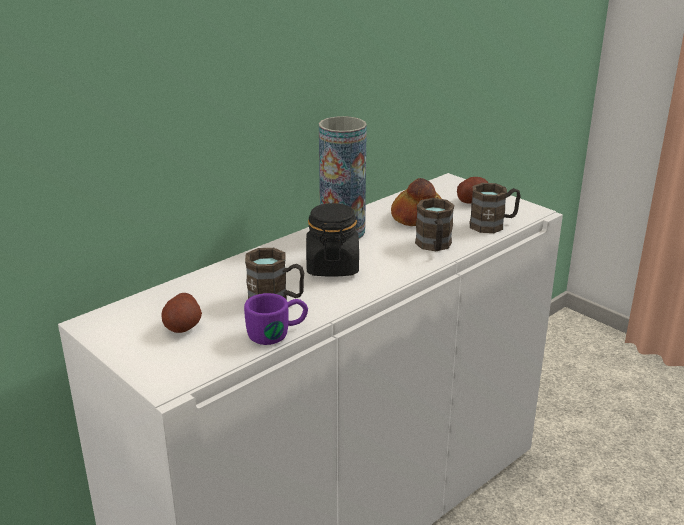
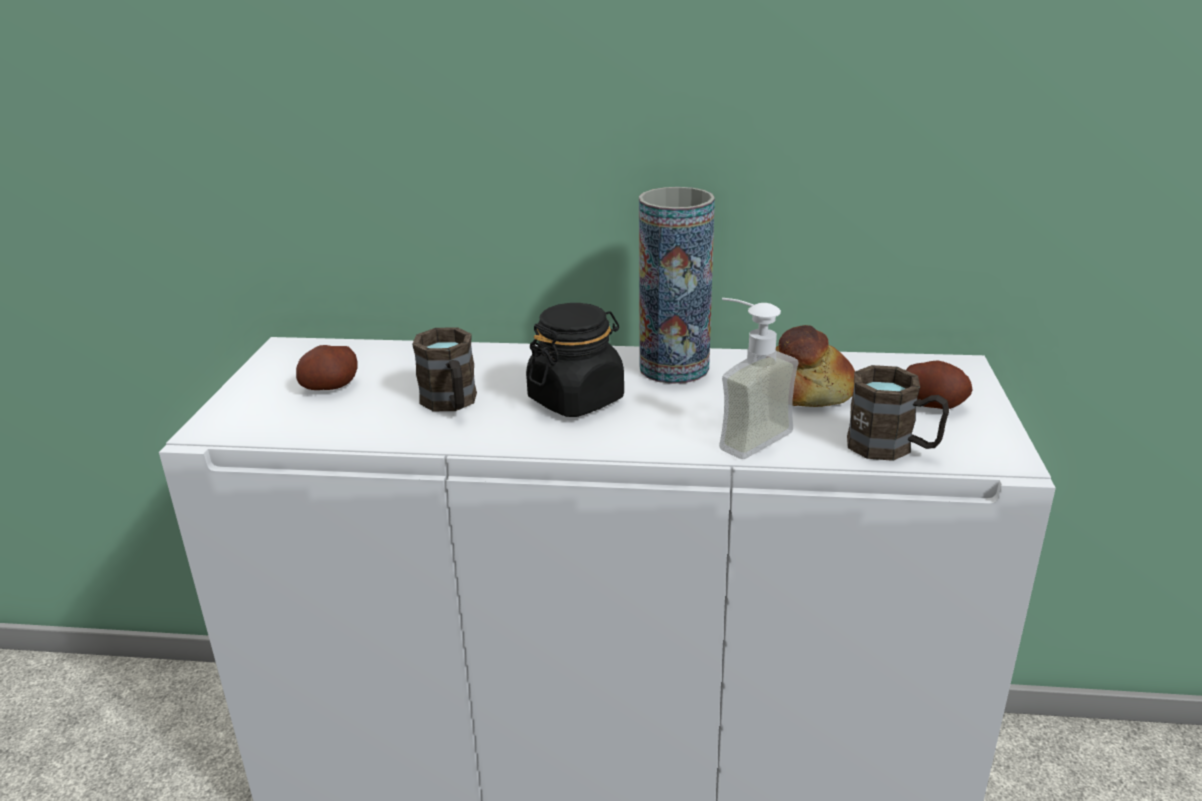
camera: 50 degrees right, 0 degrees up
purple mug [244,293,308,345] -> none
brown mug [415,198,454,251] -> soap dispenser [719,298,798,459]

